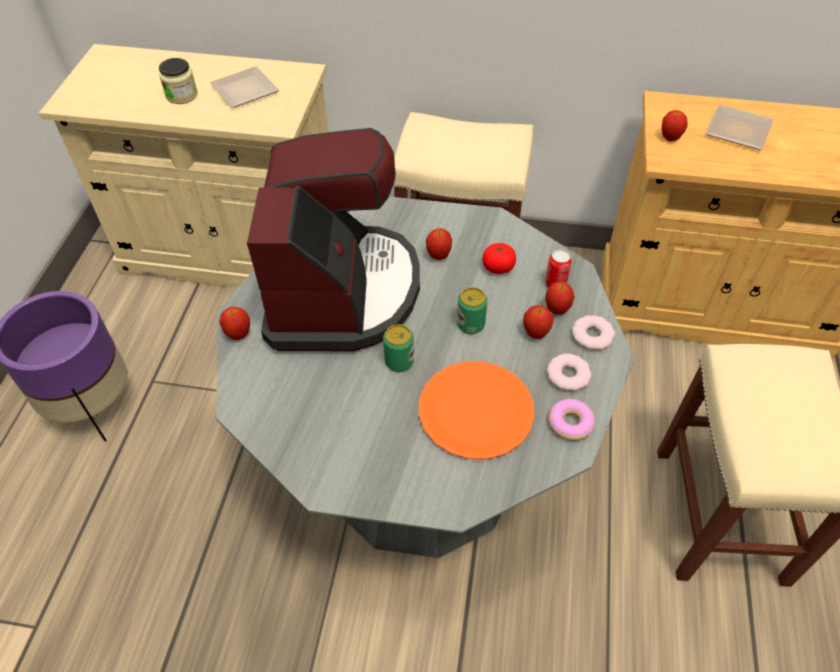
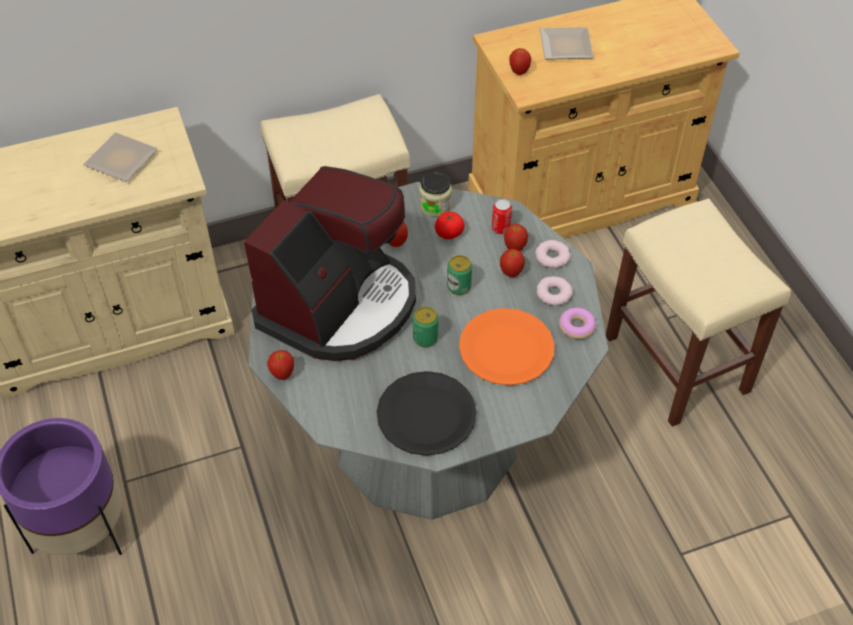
camera: 30 degrees left, 0 degrees up
jar [159,58,198,104] -> jar moved to [419,172,452,217]
coffee machine [247,128,420,351] -> coffee machine turned 60 degrees clockwise [244,166,416,361]
none -> black plate [377,371,477,456]

